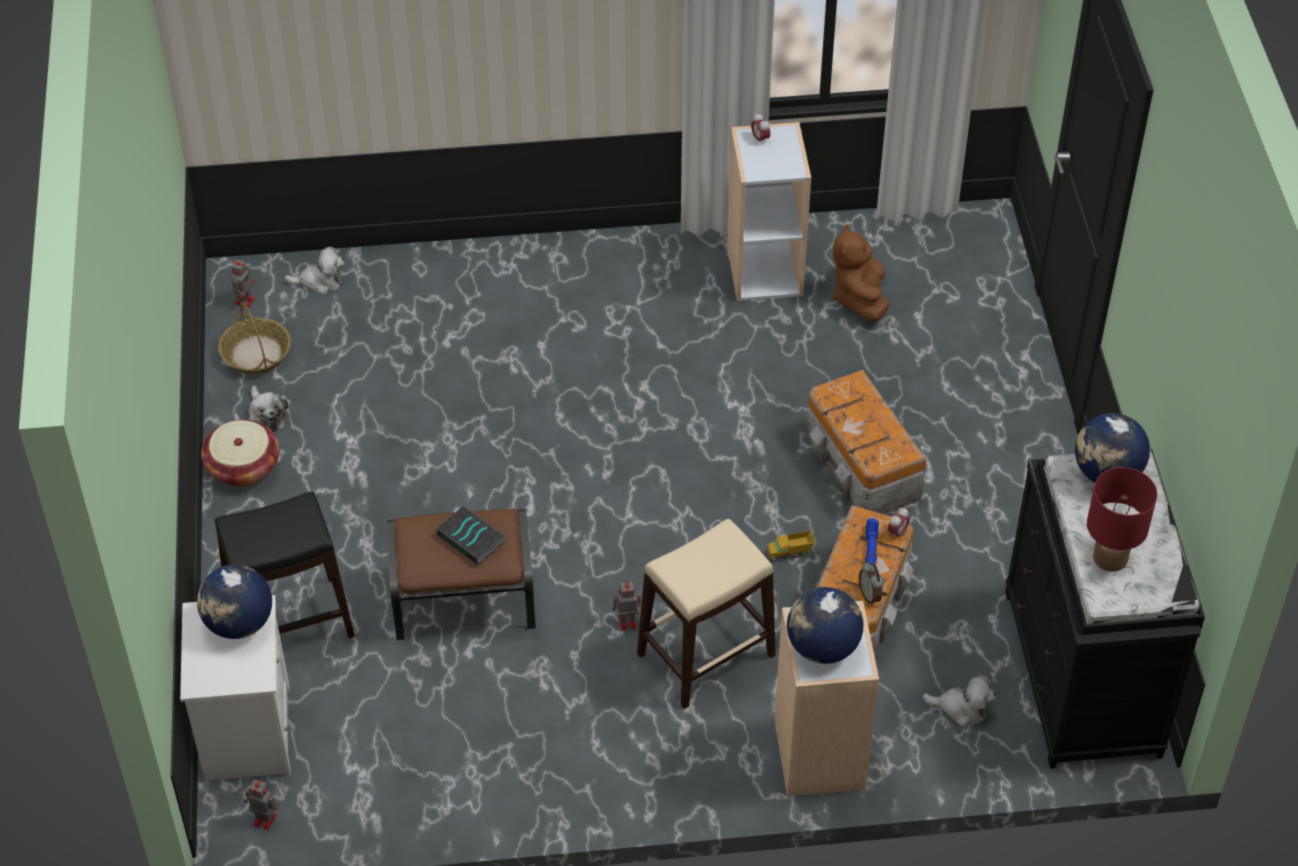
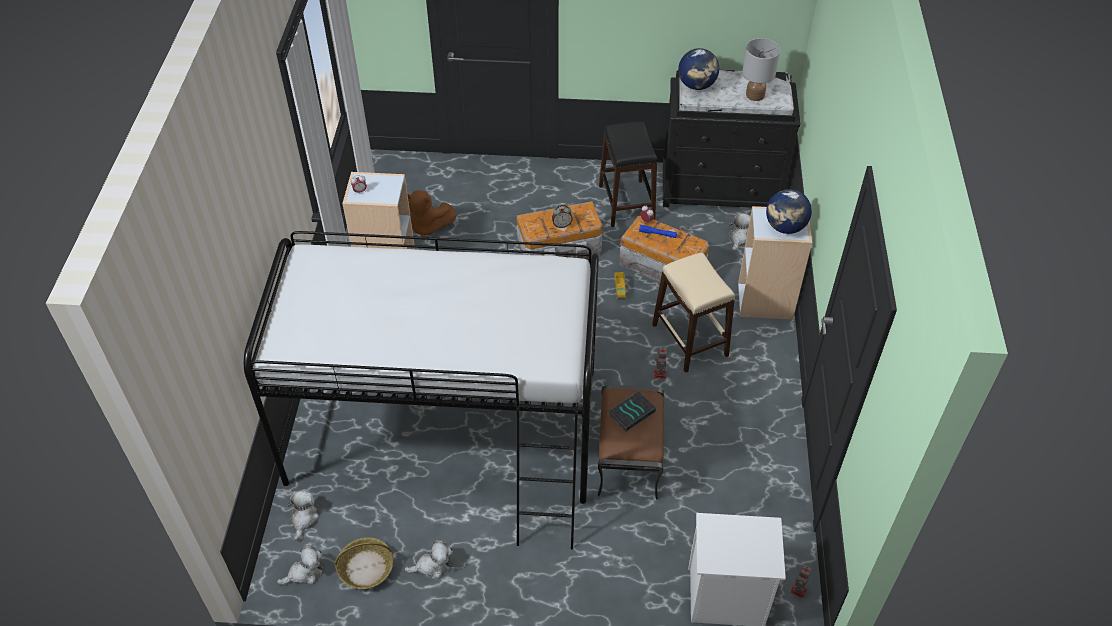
camera: 80 degrees left, 0 degrees up
globe [197,564,272,639] -> none
basket [201,420,279,487] -> none
black stool [215,492,355,638] -> black stool moved to [599,121,657,227]
toy robot [231,259,255,308] -> plush toy [277,545,324,586]
alarm clock [859,561,884,605] -> alarm clock moved to [552,205,573,228]
red table lamp [1087,467,1157,572] -> grey table lamp [742,38,780,101]
none -> black bed [244,231,599,549]

